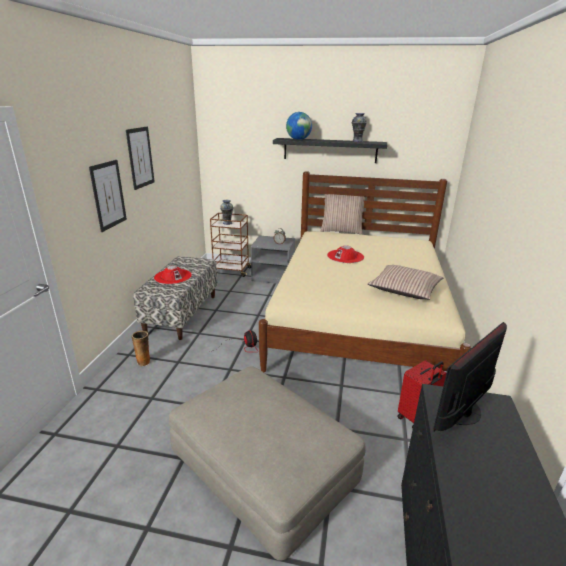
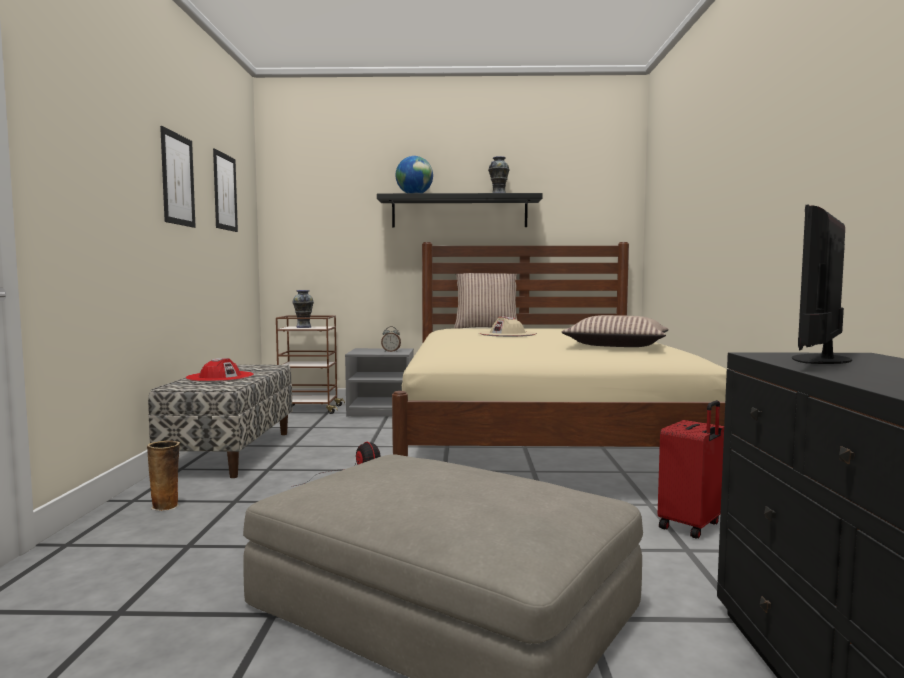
camera: 10 degrees left, 20 degrees down
picture [89,160,127,232] -> picture moved to [213,148,238,232]
red hat [327,246,364,263] -> beige hat [479,317,537,337]

